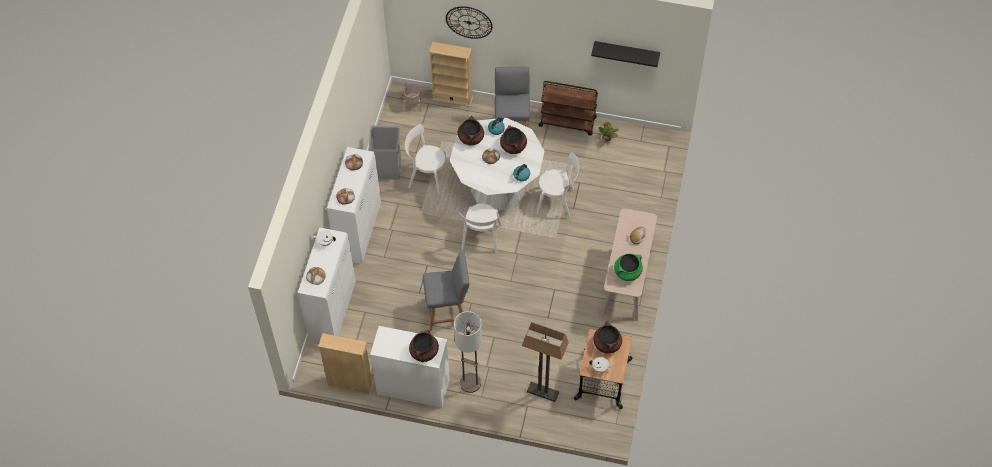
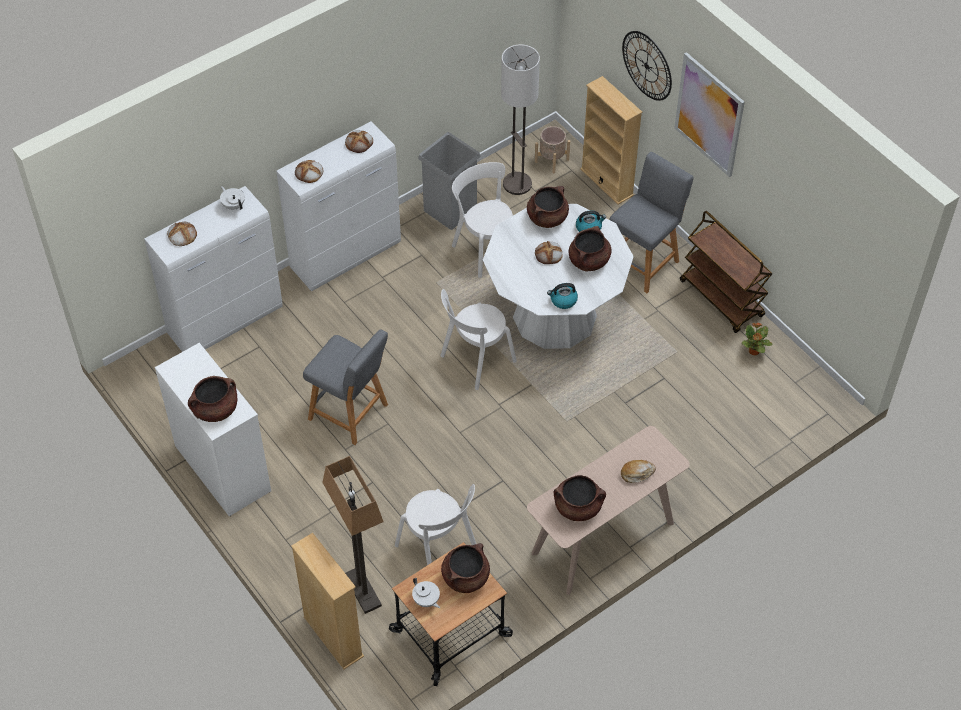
camera: 40 degrees right, 5 degrees down
beige bookcase [318,333,373,395] -> beige bookcase moved to [291,533,364,670]
floor lamp [454,311,482,393] -> floor lamp moved to [501,44,540,195]
white chair [537,152,579,219] -> white chair moved to [395,484,476,565]
black shelf [591,41,660,67] -> none
green cooking pot [614,254,643,281] -> brown cooking pot [554,475,606,521]
none -> picture [674,52,745,177]

